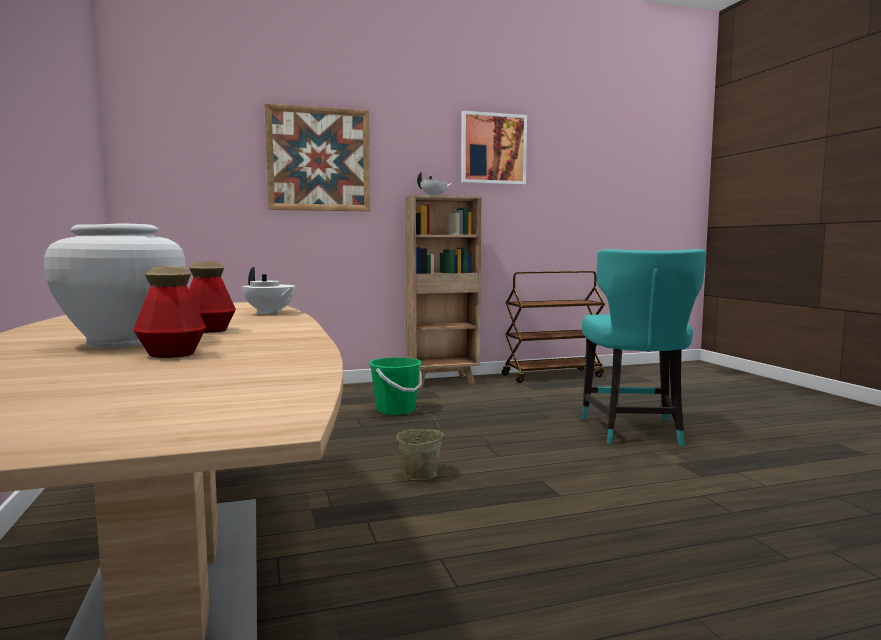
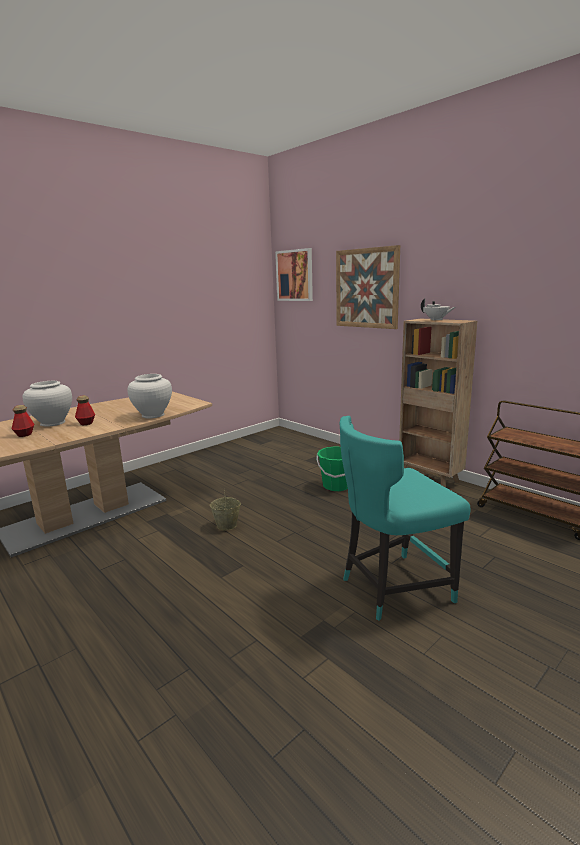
camera: 65 degrees right, 10 degrees up
white teapot [242,267,296,314] -> white vase [127,374,172,418]
picture [461,111,527,185] -> picture moved to [275,248,313,301]

